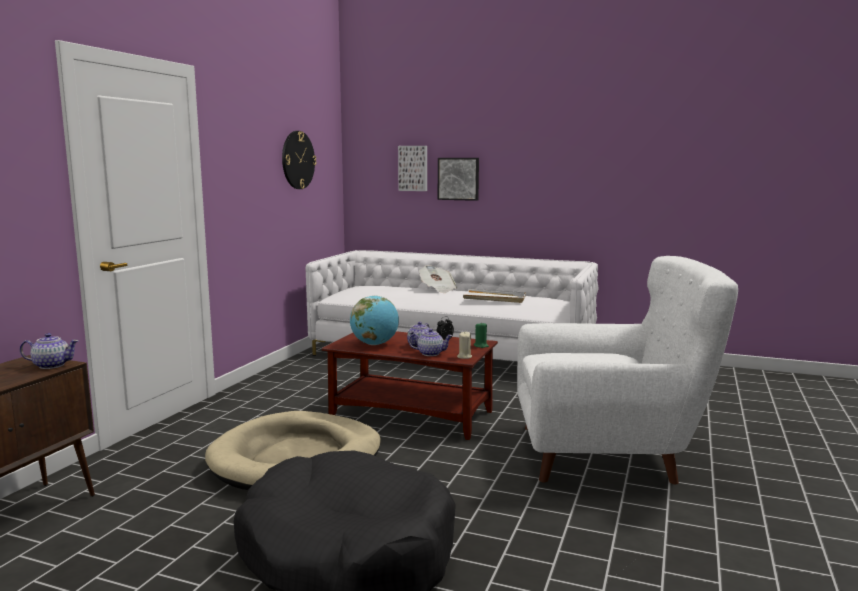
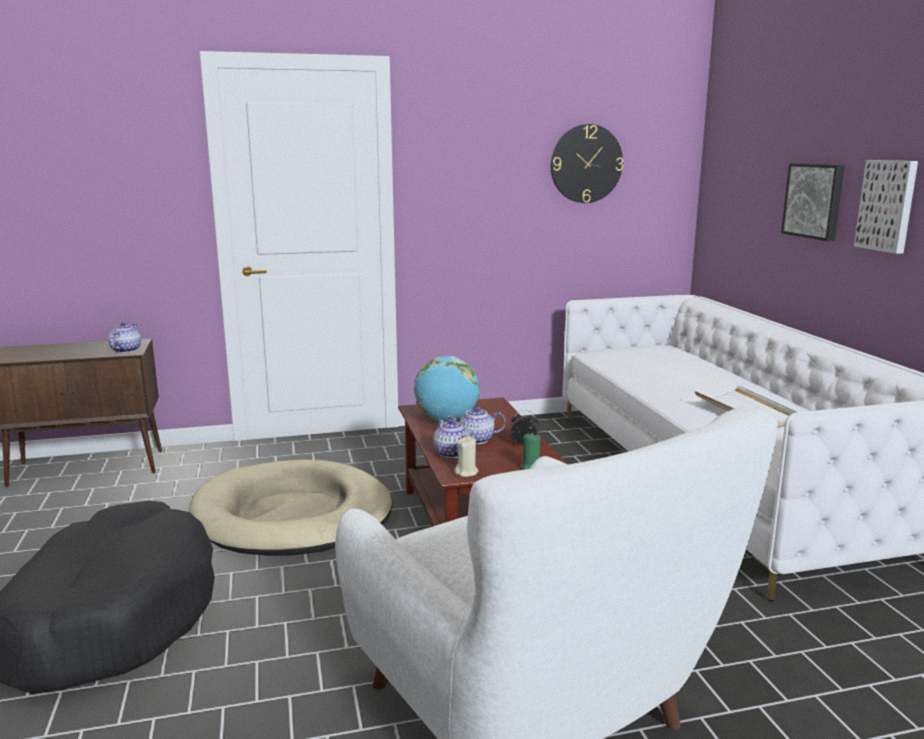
camera: 55 degrees right, 5 degrees up
teapot [20,333,79,369] -> teapot turned 135 degrees counterclockwise [108,322,141,353]
picture [398,146,427,191] -> picture moved to [854,160,918,254]
newspaper [419,265,457,293] -> none

